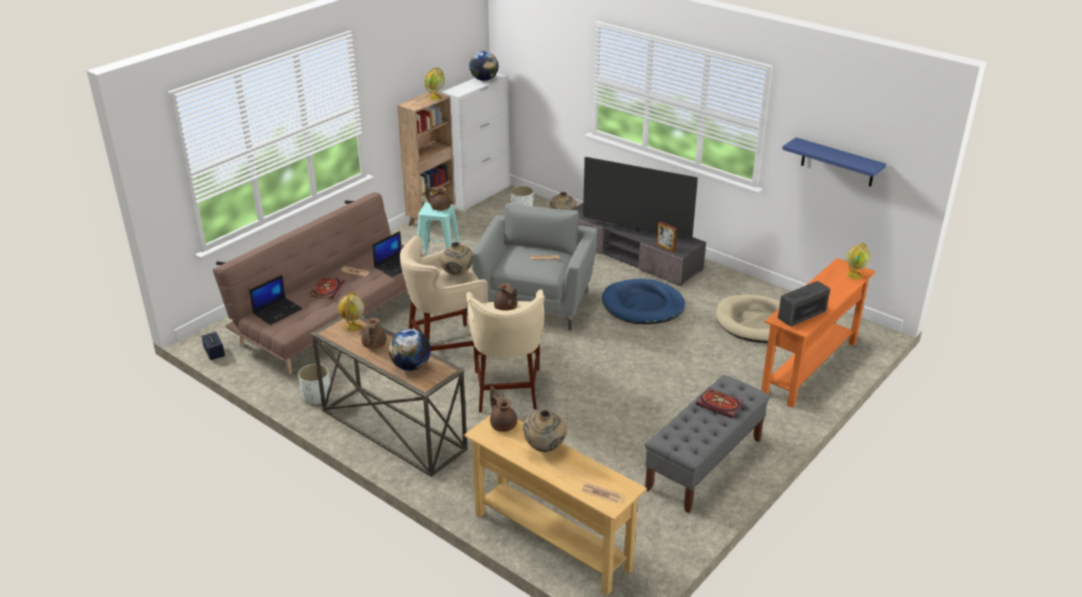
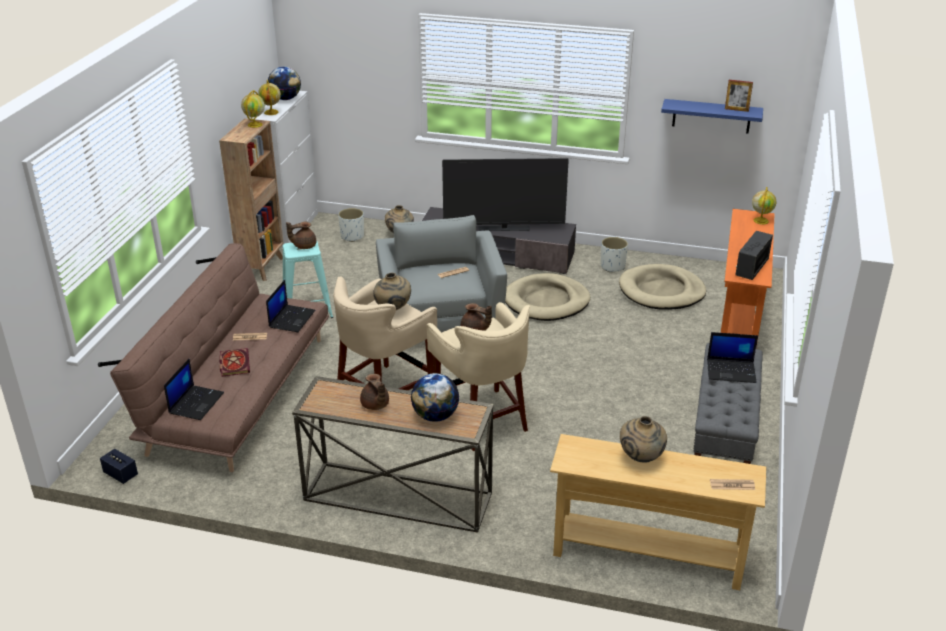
camera: 25 degrees left, 0 degrees up
white planter [298,364,331,404] -> white planter moved to [601,237,628,272]
globe [338,291,364,331] -> globe moved to [258,80,281,115]
brown teapot [490,386,517,432] -> none
blue dog bed [602,279,685,324] -> beige dog bed [505,273,590,321]
picture frame [657,222,677,253] -> picture frame moved to [725,80,753,112]
book [696,388,743,418] -> laptop [707,332,758,383]

